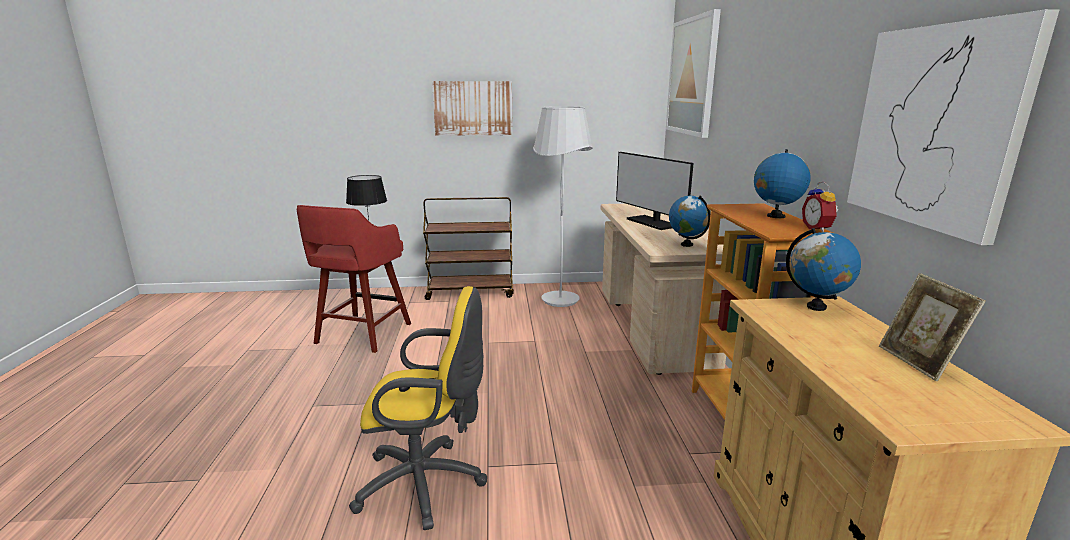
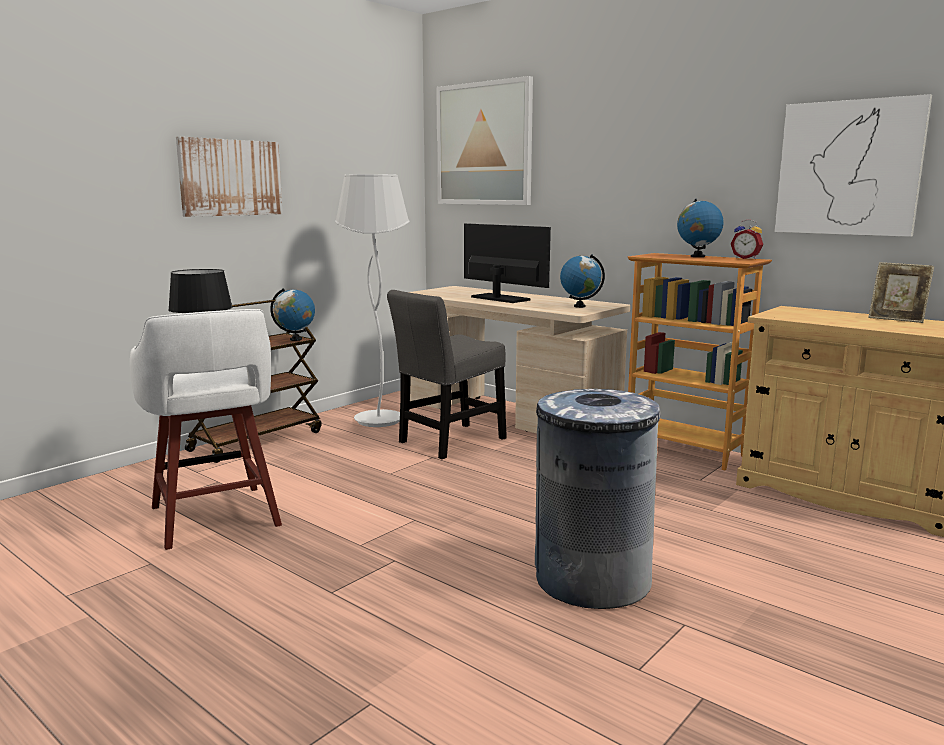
camera: 45 degrees left, 5 degrees down
red stool [297,205,411,353] -> white stool [130,309,282,550]
yellow office chair [349,286,487,530] -> grey trash can [535,389,660,609]
monitor [616,152,694,230] -> monitor turned 150 degrees counterclockwise [464,223,551,303]
globe [786,228,861,311] -> globe moved to [270,288,315,341]
none -> grey chair [387,290,507,459]

